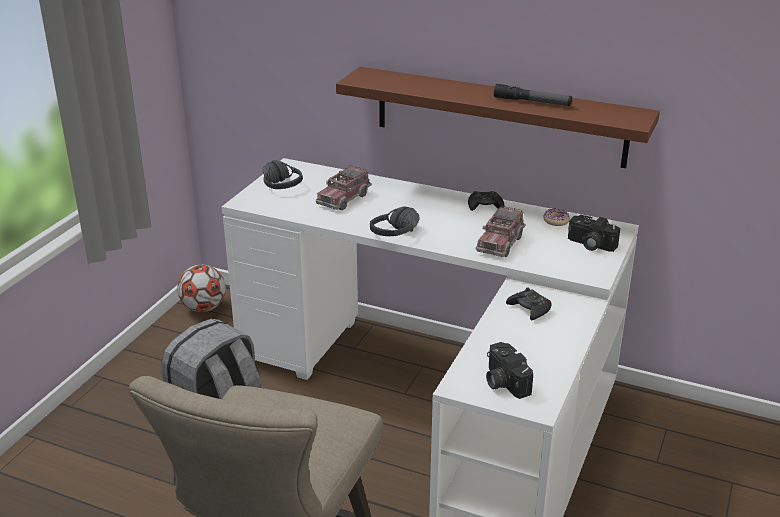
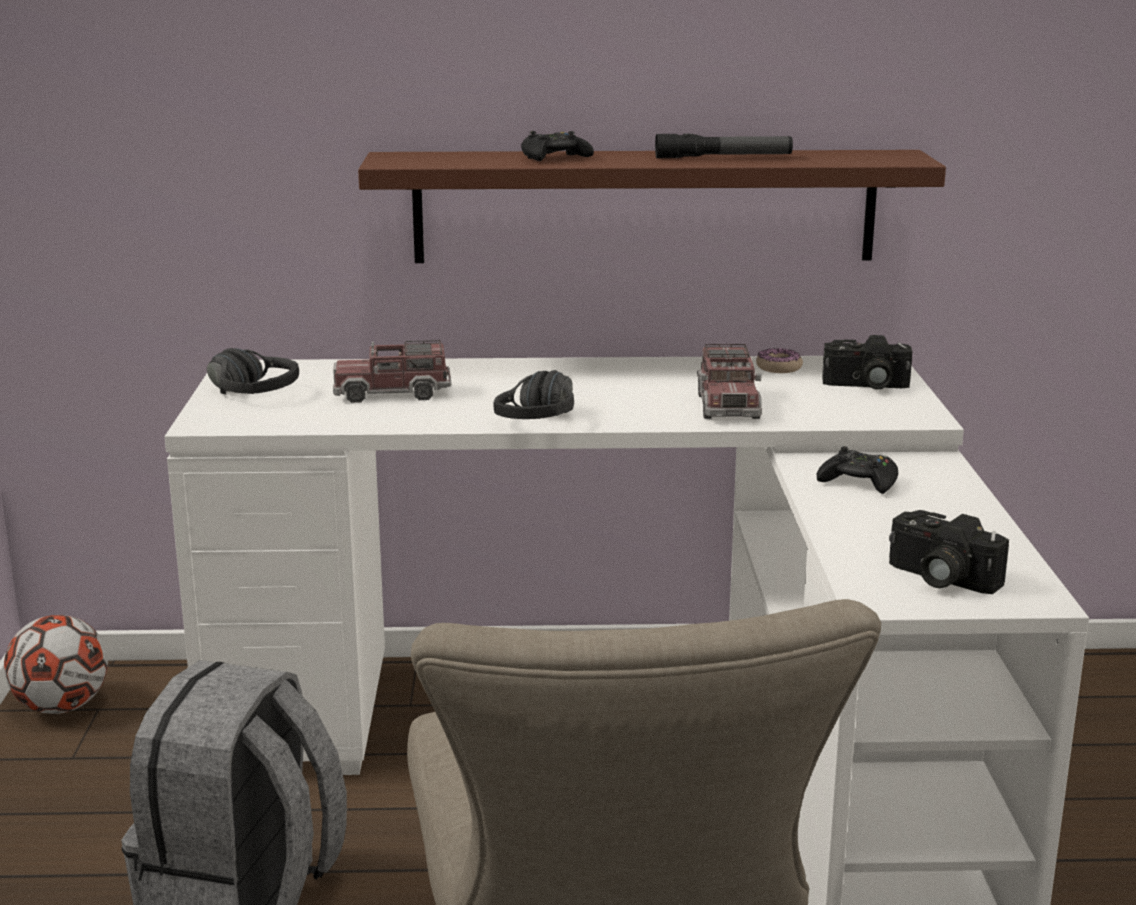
camera: 25 degrees left, 10 degrees down
toy truck [316,165,372,211] -> toy truck turned 75 degrees clockwise [333,340,451,403]
black game controller [468,191,504,211] -> black game controller moved to [521,131,594,161]

